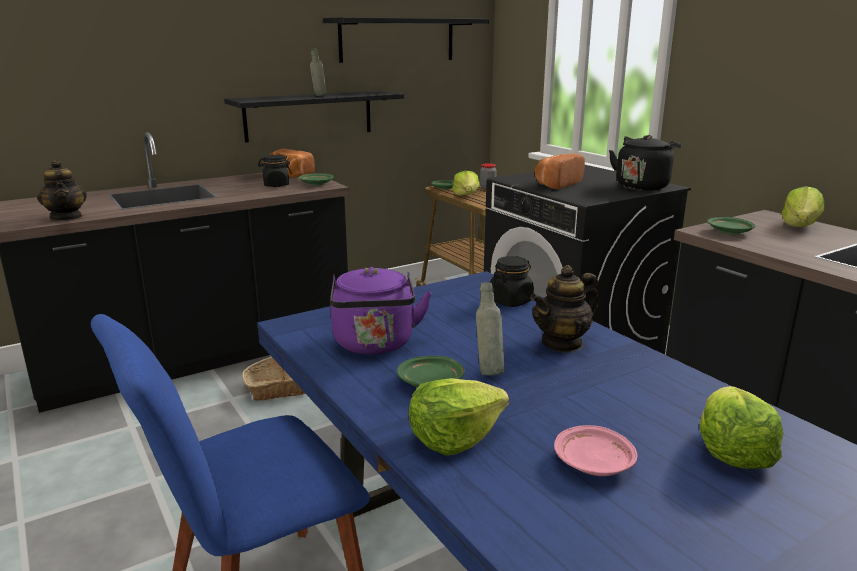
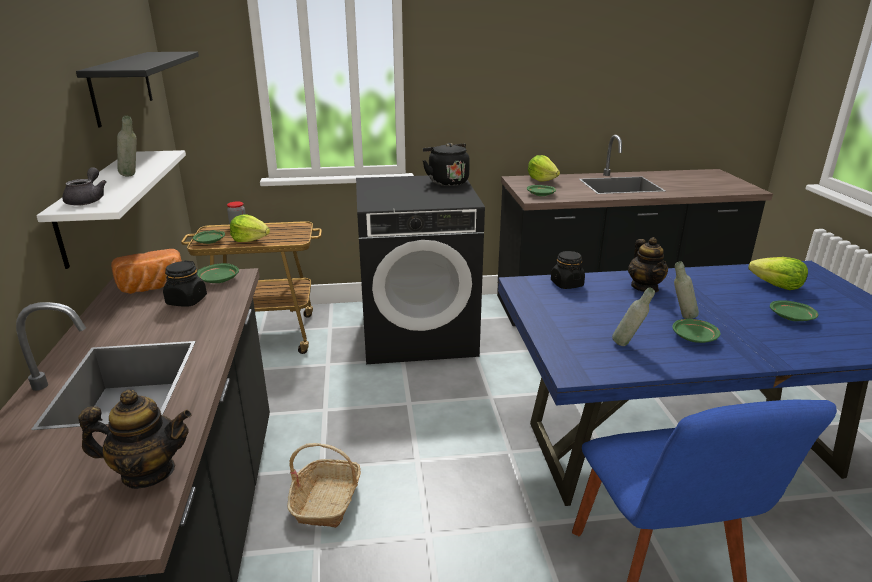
camera: 65 degrees left, 5 degrees up
black shelf [224,91,404,143] -> white shelf [36,150,186,269]
purple kettle [330,267,432,355] -> grey bottle [612,287,655,346]
lettuce [409,378,509,456] -> none
bread [535,153,585,189] -> none
pink plate [554,425,637,476] -> green plate [770,300,818,321]
none -> grey teapot [62,167,107,205]

